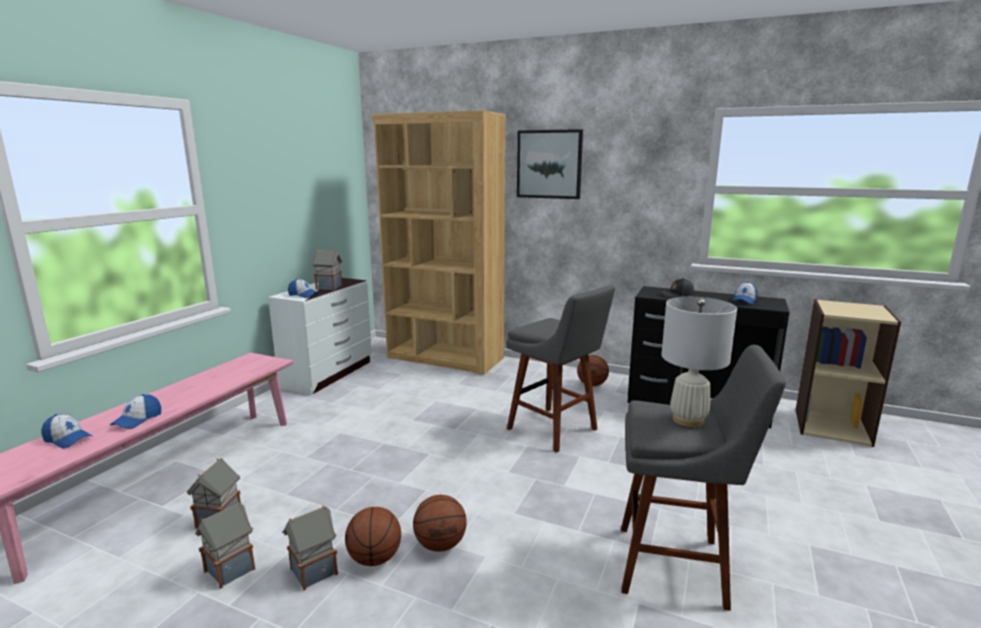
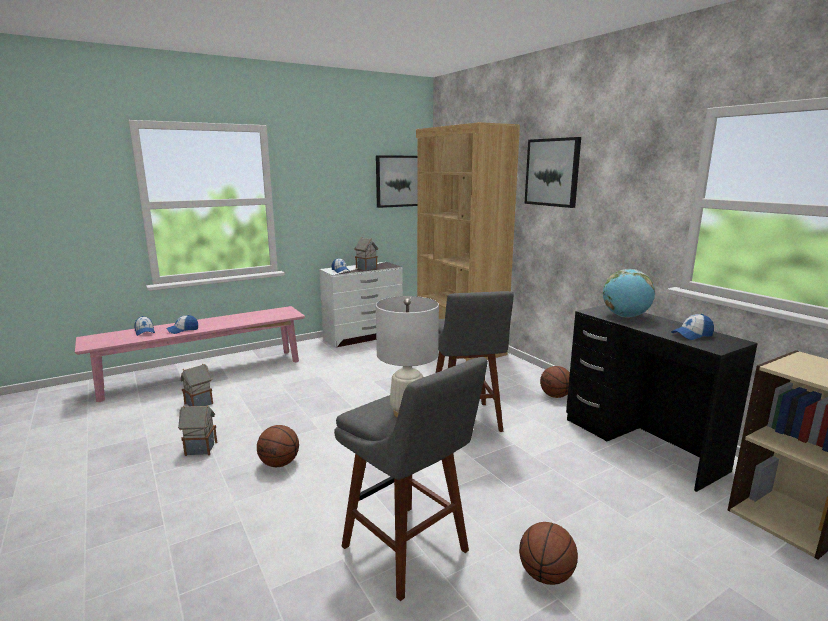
camera: 35 degrees right, 0 degrees up
toy house [195,502,255,589] -> none
basketball [345,507,401,566] -> basketball moved to [519,522,578,585]
black cap [660,278,694,298] -> globe [603,269,655,317]
none -> picture [376,155,417,208]

